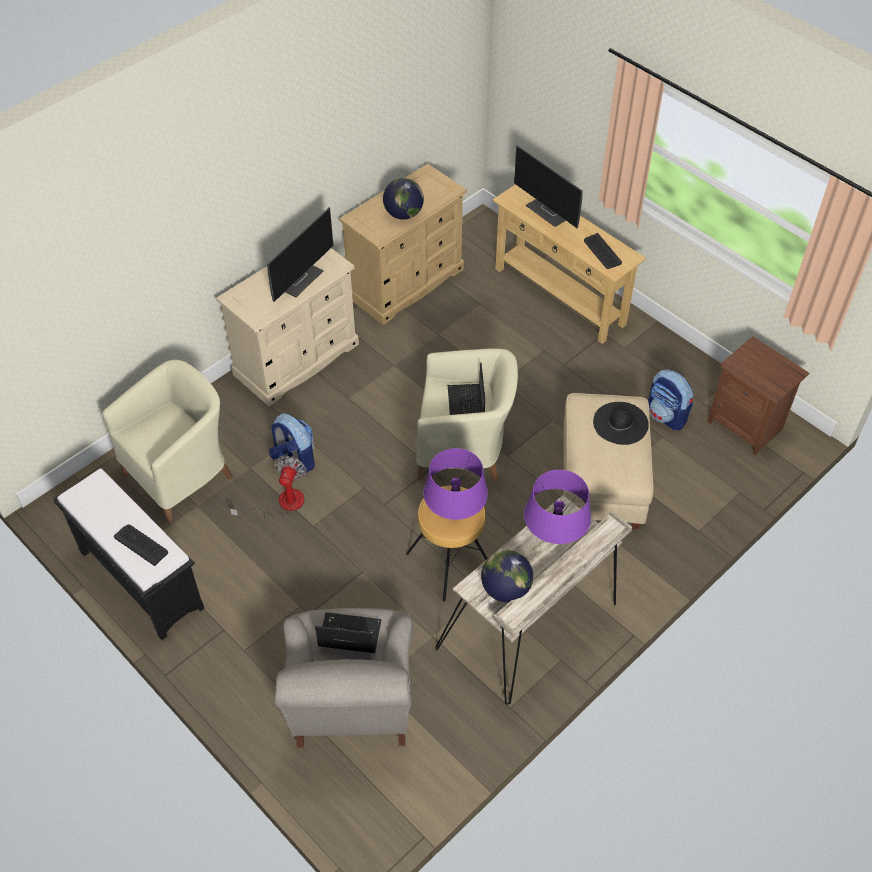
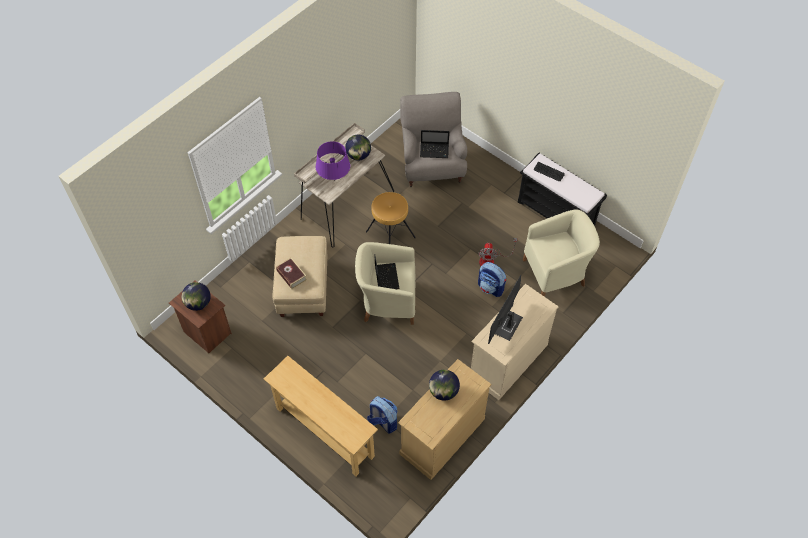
camera: 175 degrees right, 5 degrees up
beige armchair [102,360,233,524] -> beige armchair turned 150 degrees counterclockwise [523,209,600,297]
purple table lamp [424,448,488,520] -> none
monitor [514,145,583,228] -> none
keyboard [584,233,622,269] -> none
black hat [593,402,649,445] -> book [276,258,307,289]
backpack [648,369,694,430] -> backpack moved to [367,396,397,434]
none -> globe [182,282,211,311]

